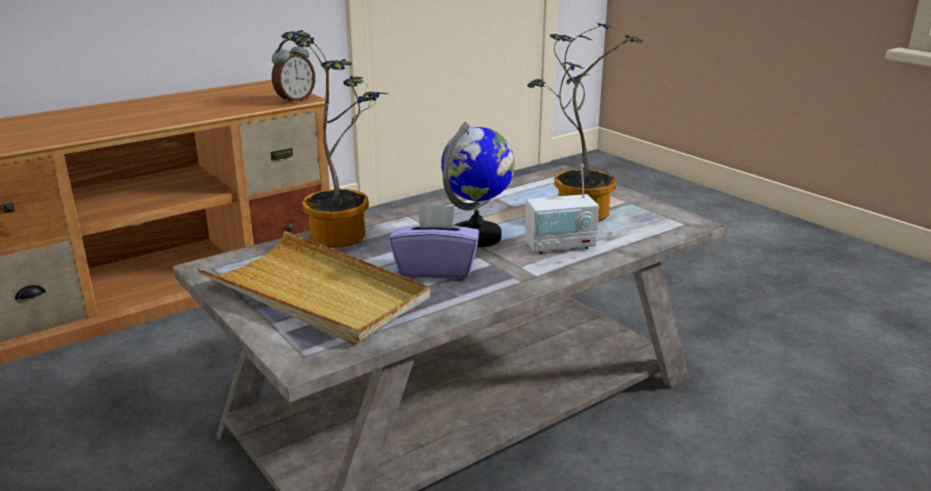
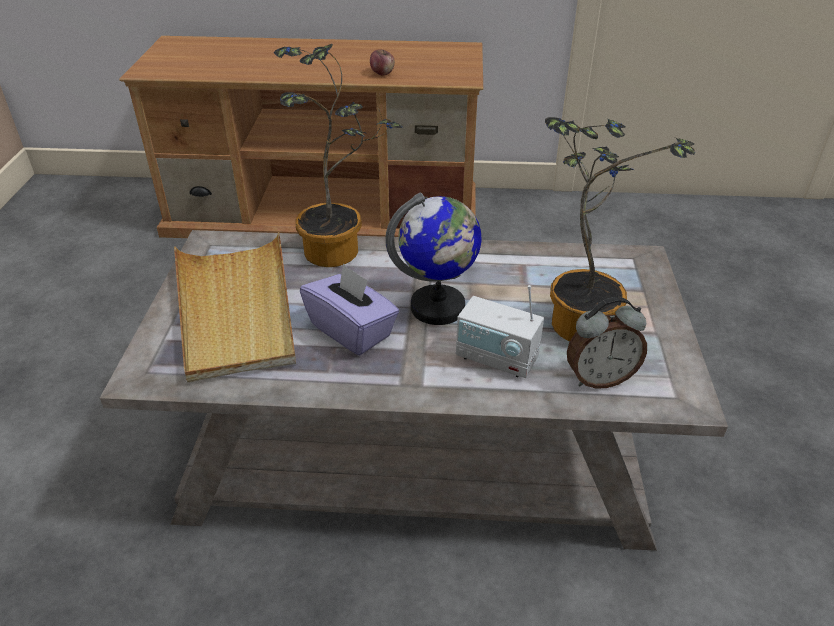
camera: 40 degrees right, 15 degrees up
alarm clock [272,39,315,104] -> alarm clock moved to [567,297,647,389]
none -> apple [370,50,395,76]

